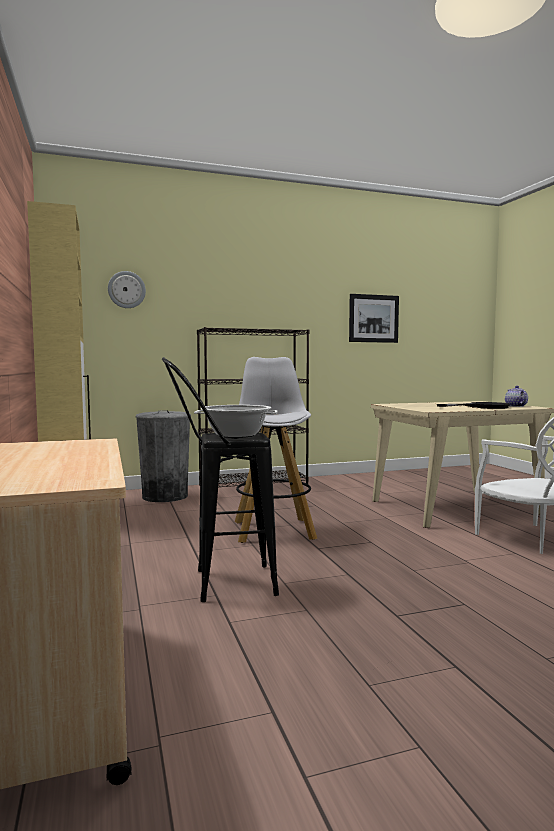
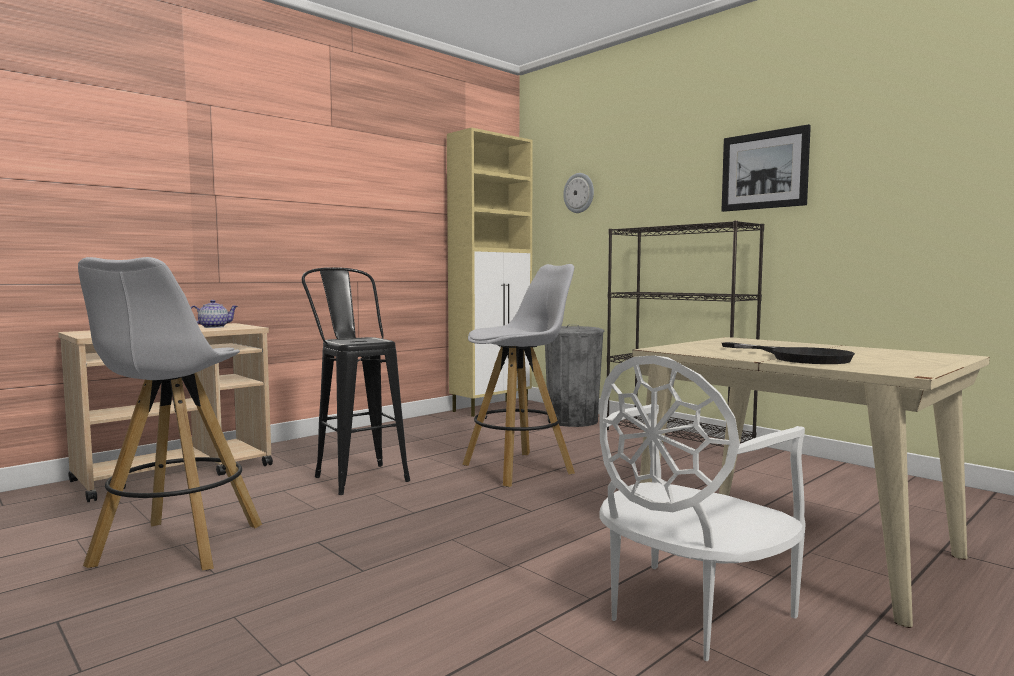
camera: 65 degrees right, 0 degrees up
cooking pot [194,405,278,438] -> none
picture [349,294,399,343] -> picture moved to [722,124,811,212]
teapot [505,386,528,407] -> teapot moved to [191,300,238,328]
none -> white stool [78,257,262,570]

